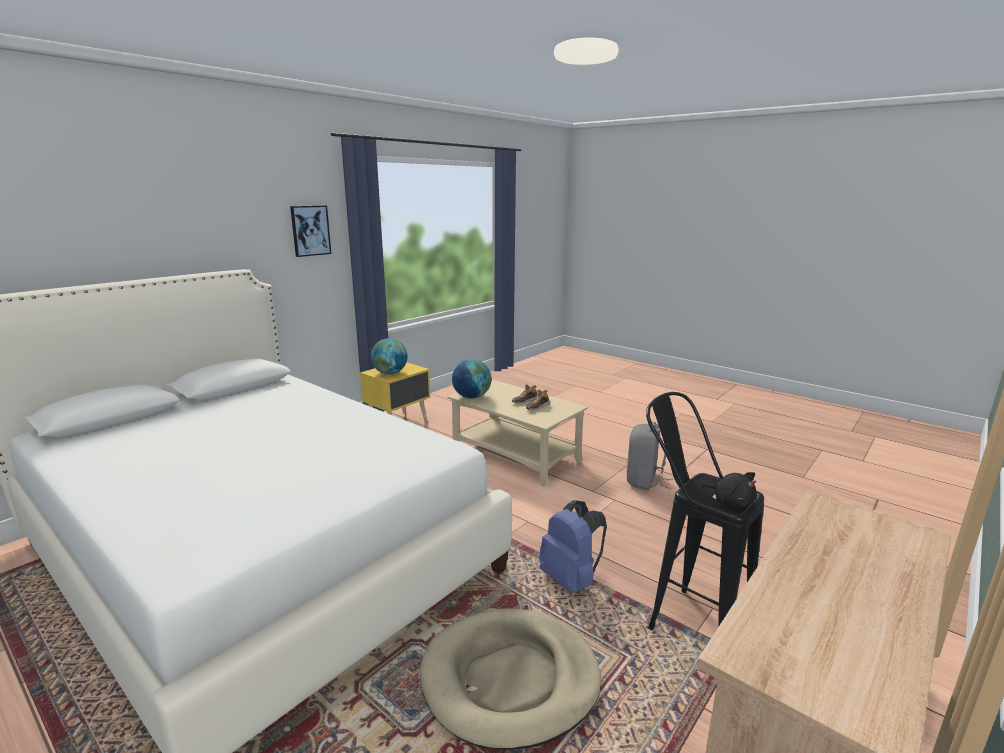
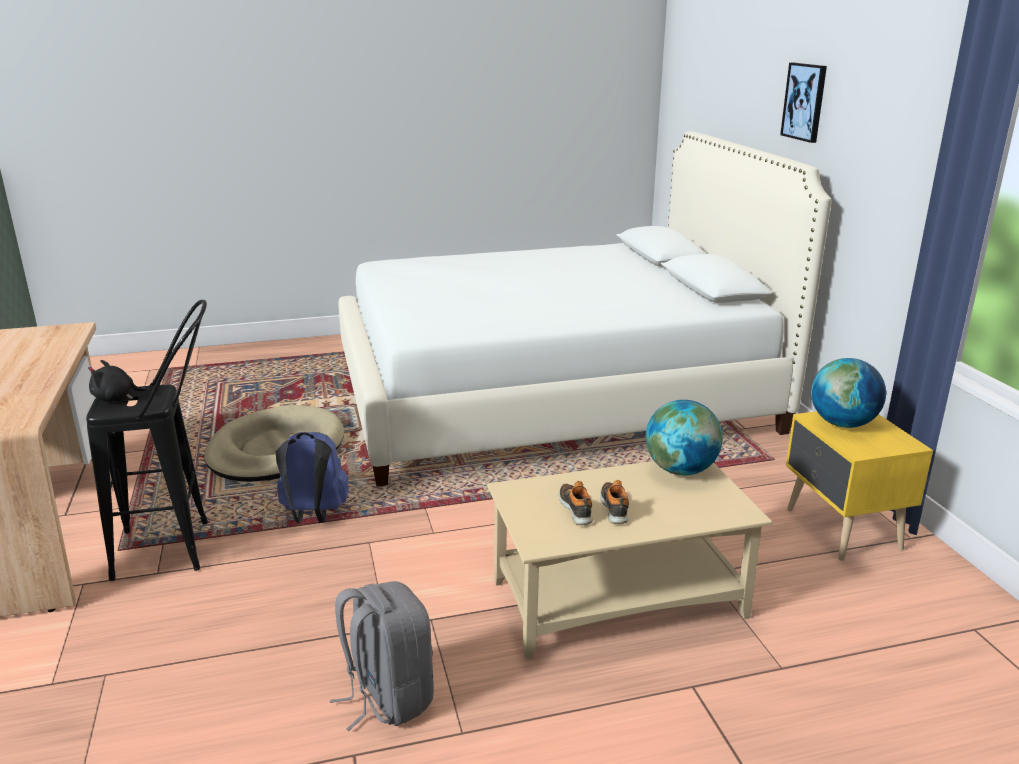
camera: 125 degrees right, 5 degrees up
picture [290,205,331,257] -> picture moved to [780,63,827,143]

